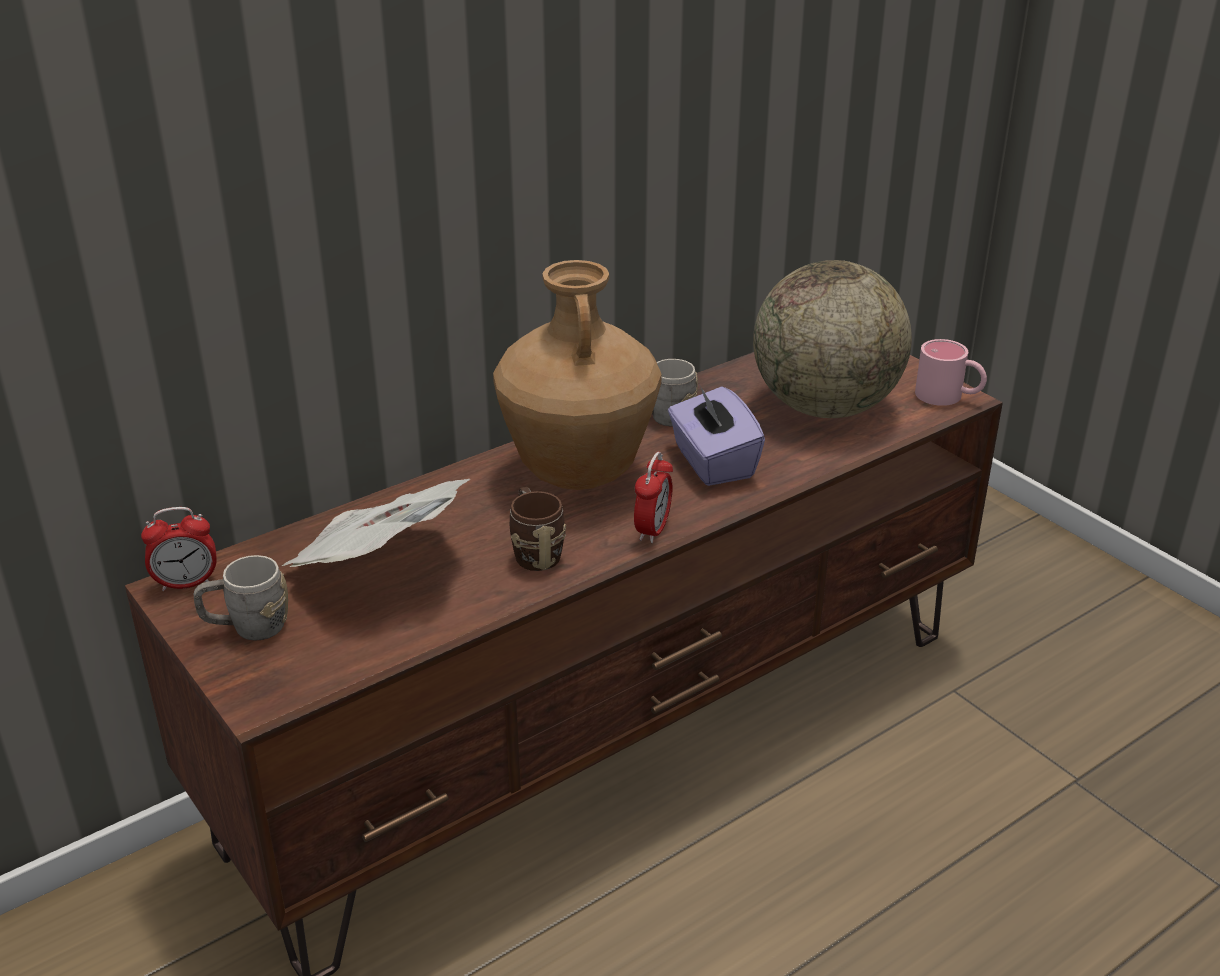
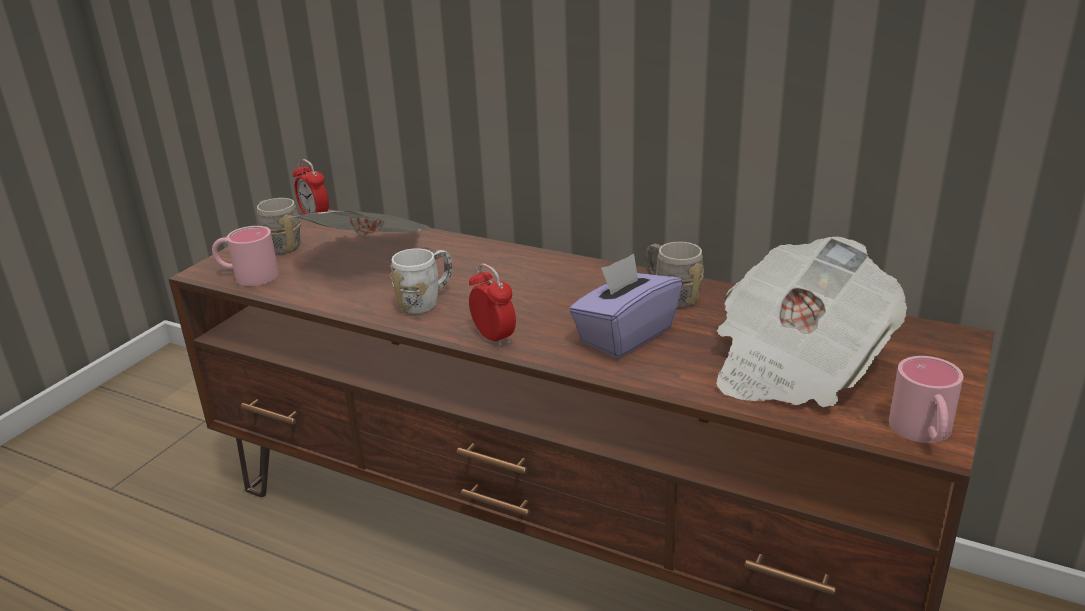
camera: 65 degrees right, 5 degrees down
brown vase [493,260,662,490] -> none
brown mug [510,487,566,571] -> white mug [391,248,452,314]
alarm clock [634,452,673,543] -> alarm clock turned 120 degrees counterclockwise [469,264,516,347]
globe [753,260,912,418] -> newspaper [716,236,907,407]
none -> pink mug [212,226,279,286]

